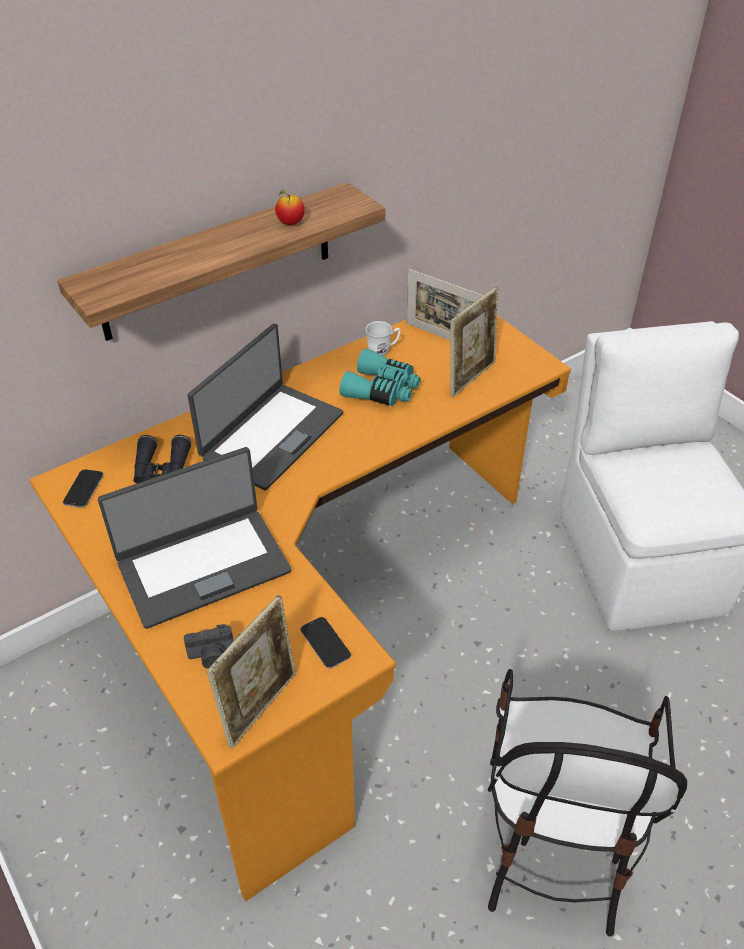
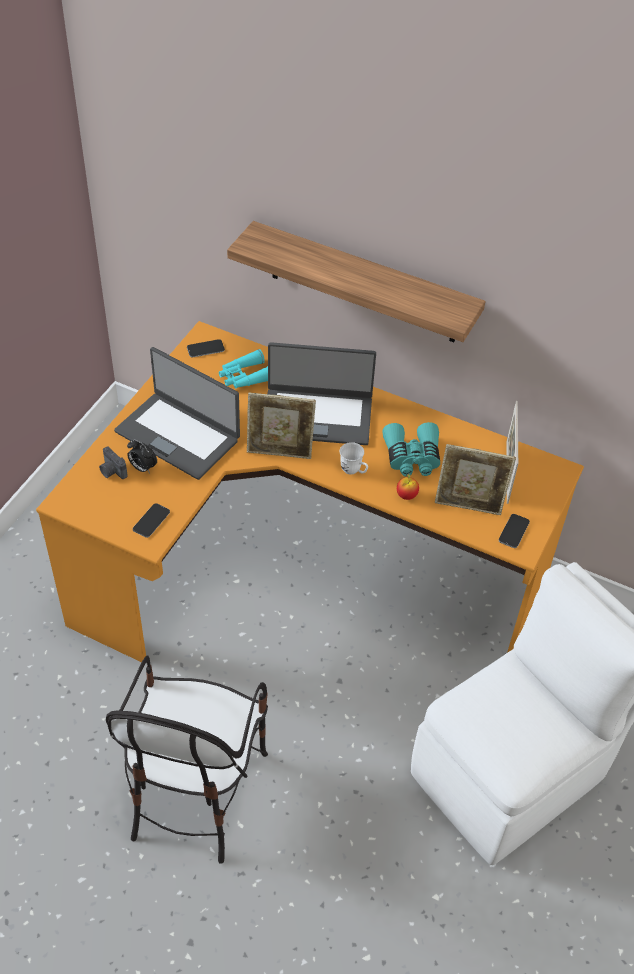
camera: 60 degrees right, 5 degrees up
black binoculars [133,435,191,483] -> turquoise binoculars [219,349,268,388]
picture frame [207,595,296,749] -> picture frame moved to [247,393,316,459]
apple [275,190,305,225] -> apple moved to [397,474,419,500]
white mug [365,321,401,356] -> white mug moved to [340,442,368,474]
chair [487,669,687,937] -> chair turned 60 degrees counterclockwise [106,655,268,864]
none -> alarm clock [127,439,157,473]
none -> phone [499,514,530,548]

